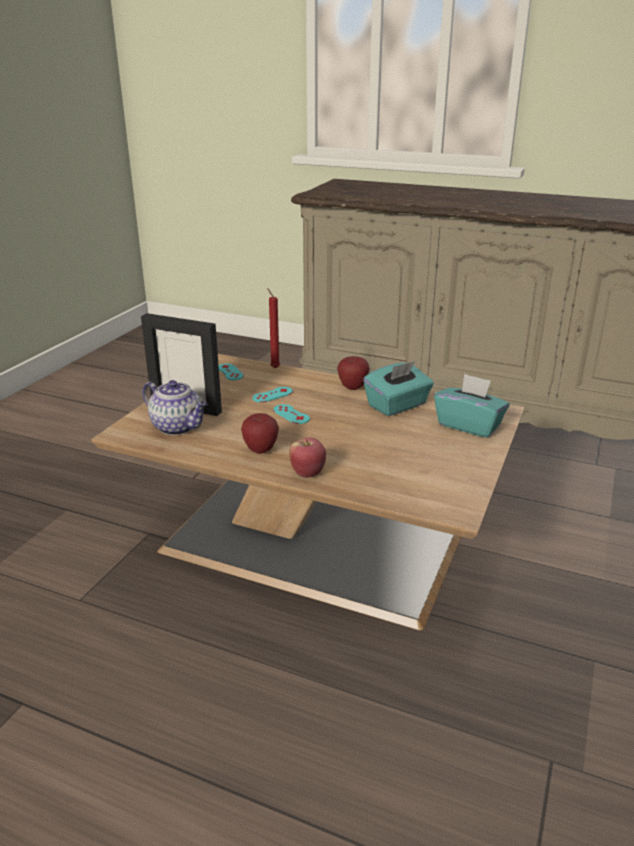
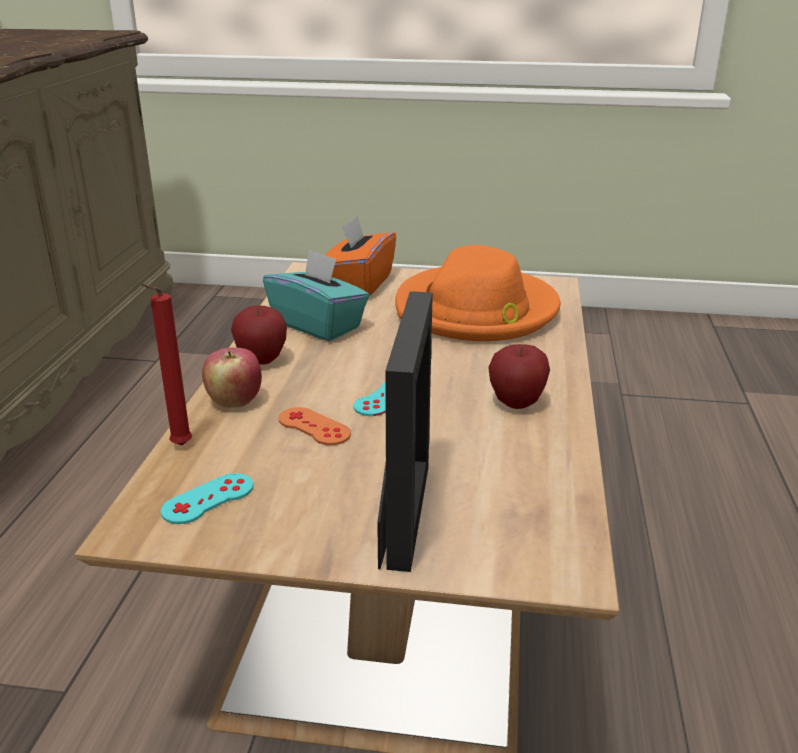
camera: 105 degrees left, 0 degrees up
teapot [142,380,208,435] -> none
turquoise game controller [252,387,293,403] -> orange game controller [278,407,351,445]
apple [289,437,326,478] -> apple moved to [202,348,262,408]
turquoise tissue box [434,374,510,438] -> orange tissue box [325,215,396,296]
none -> orange hat [395,245,561,341]

